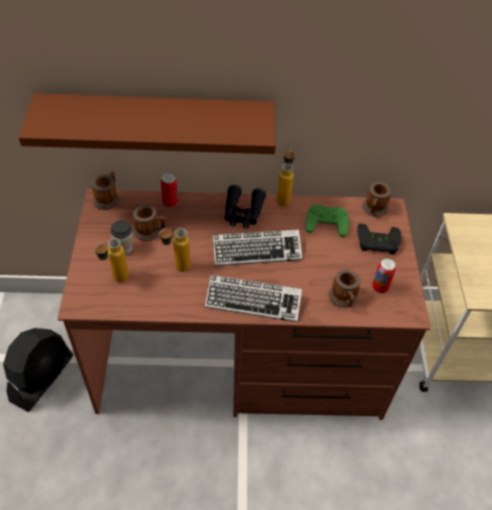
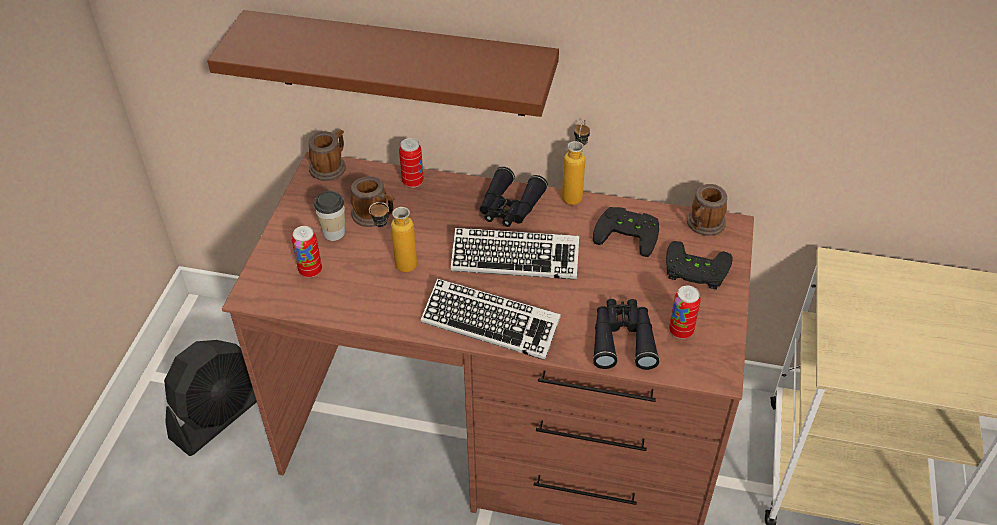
camera: 15 degrees right, 5 degrees down
bottle [95,238,129,282] -> can [292,226,322,278]
green game controller [305,204,349,237] -> black game controller [593,207,659,257]
mug [329,269,360,308] -> black binoculars [593,299,660,370]

